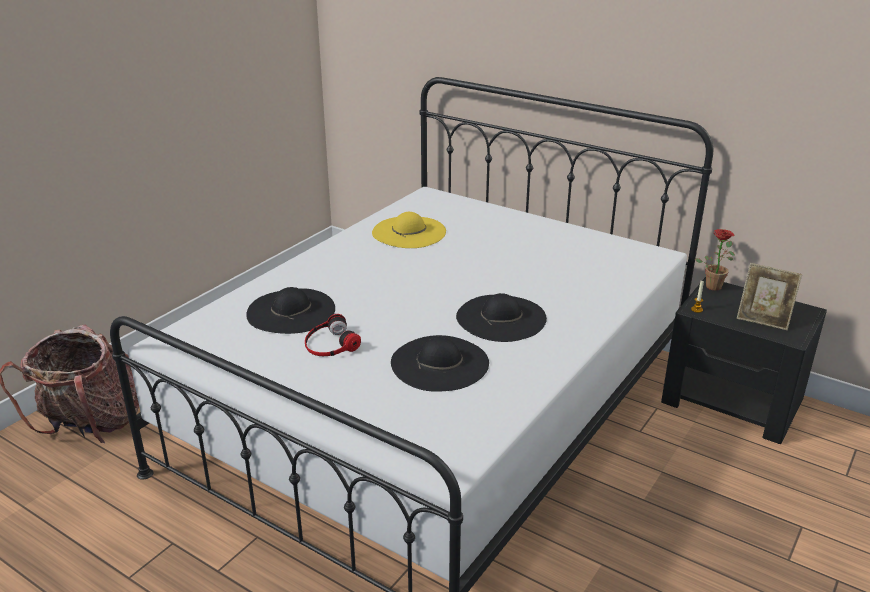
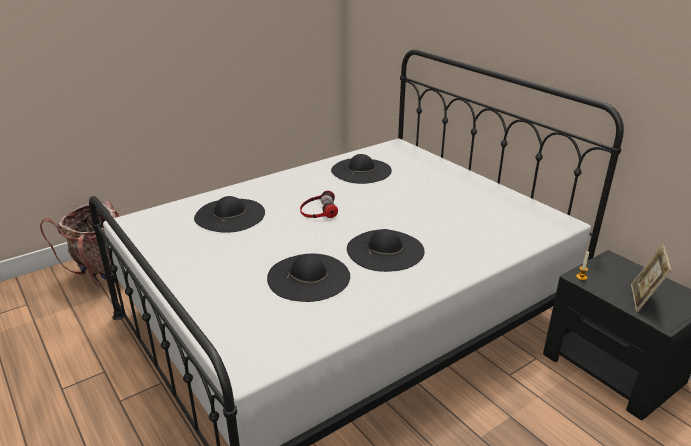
camera: 20 degrees right, 0 degrees up
headphones [305,314,361,356] -> headphones moved to [300,191,338,218]
yellow hat [372,212,446,248] -> black hat [331,154,392,184]
potted plant [695,229,735,291] -> none
picture frame [737,263,802,330] -> picture frame turned 60 degrees clockwise [631,244,672,312]

